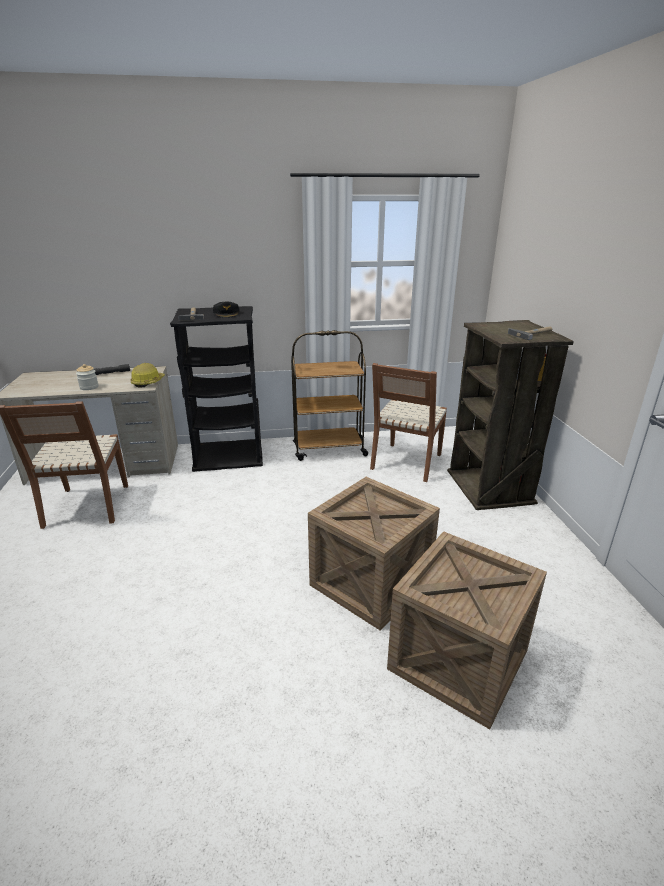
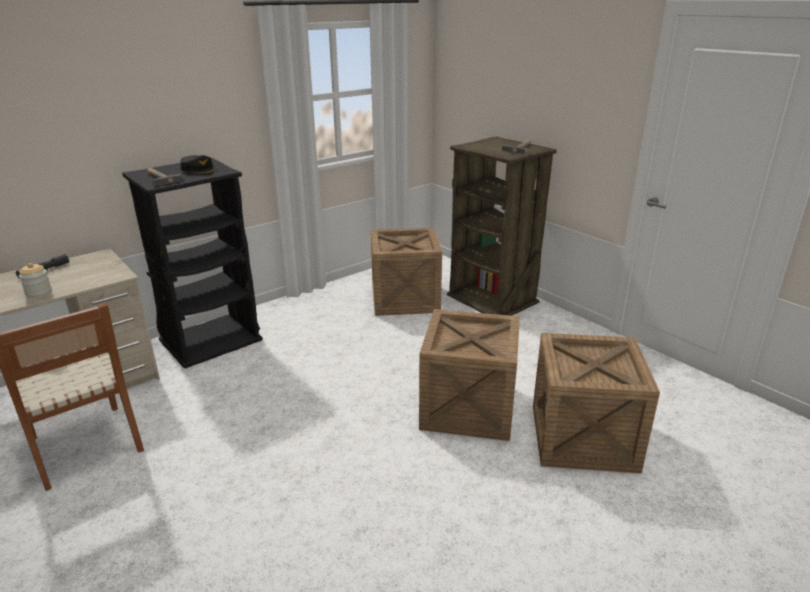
camera: 30 degrees left, 0 degrees up
hard hat [130,363,165,388] -> none
brown cart [291,330,368,461] -> none
chair [370,363,447,482] -> crate [371,228,442,316]

